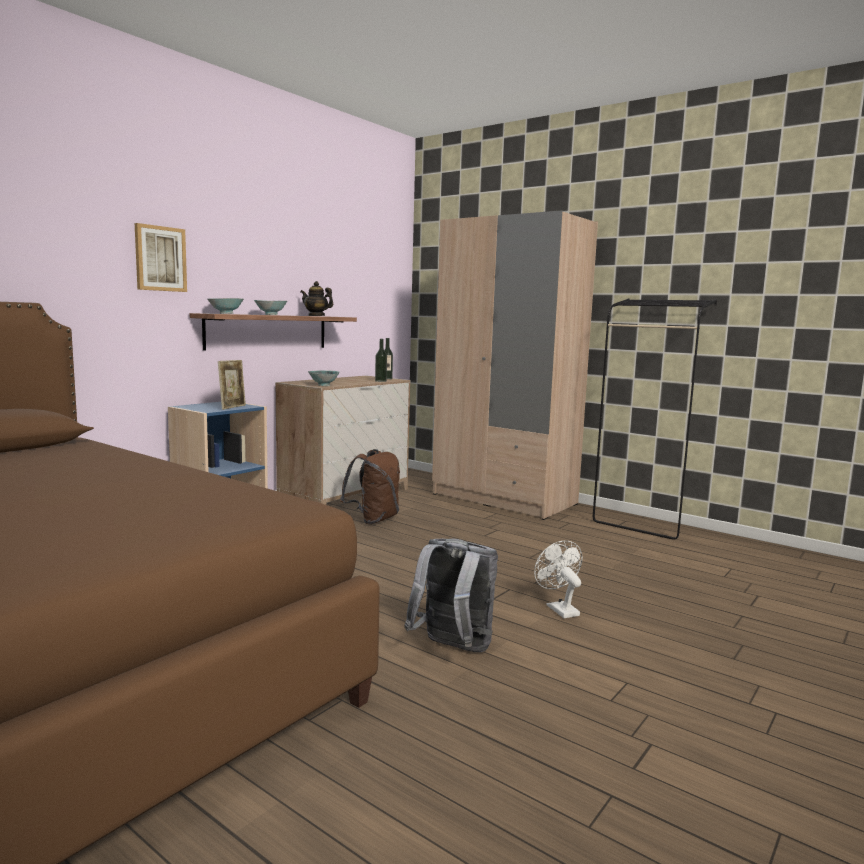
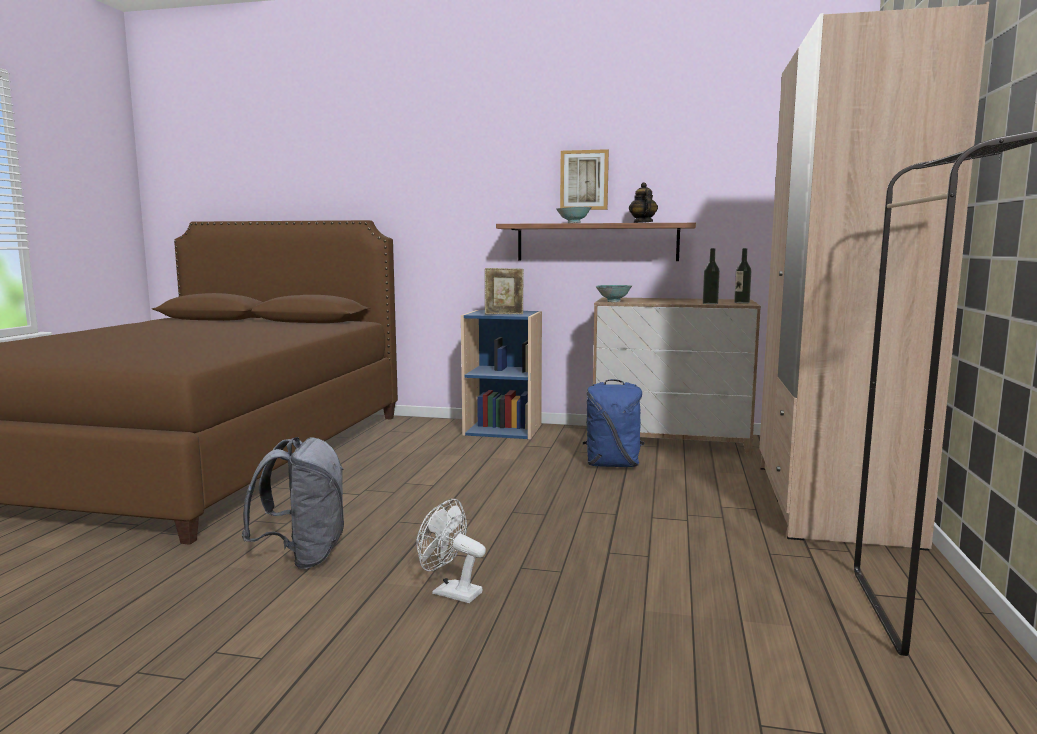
camera: 65 degrees right, 0 degrees up
picture [135,223,187,292] -> picture moved to [560,149,609,210]
bowl [208,298,244,314] -> none
brown backpack [340,449,400,524] -> blue backpack [583,379,645,467]
white fan [534,541,583,618] -> white fan turned 105 degrees counterclockwise [416,499,486,603]

